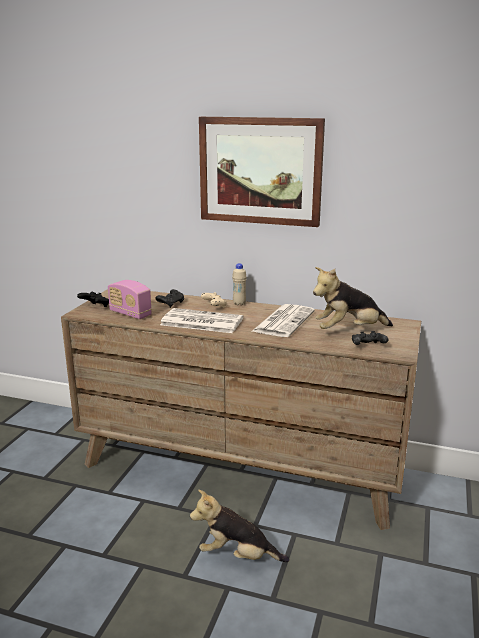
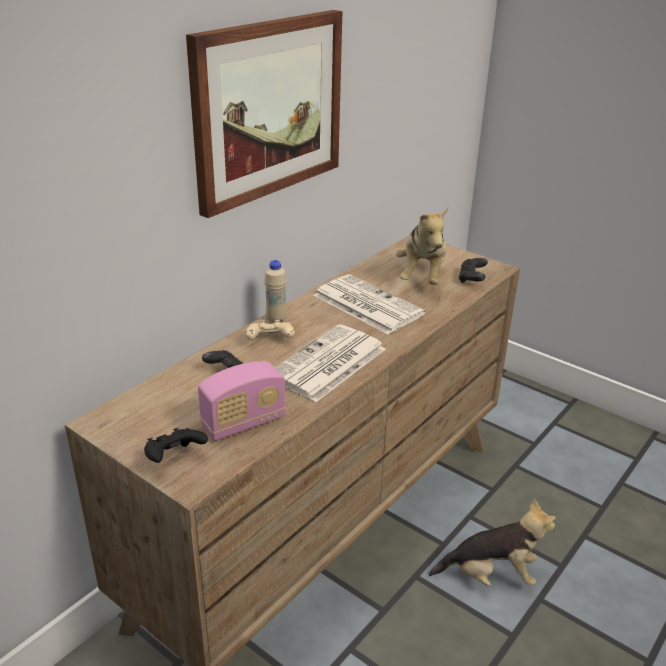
camera: 70 degrees left, 10 degrees up
plush toy [190,490,289,562] -> plush toy turned 120 degrees counterclockwise [429,498,556,586]

